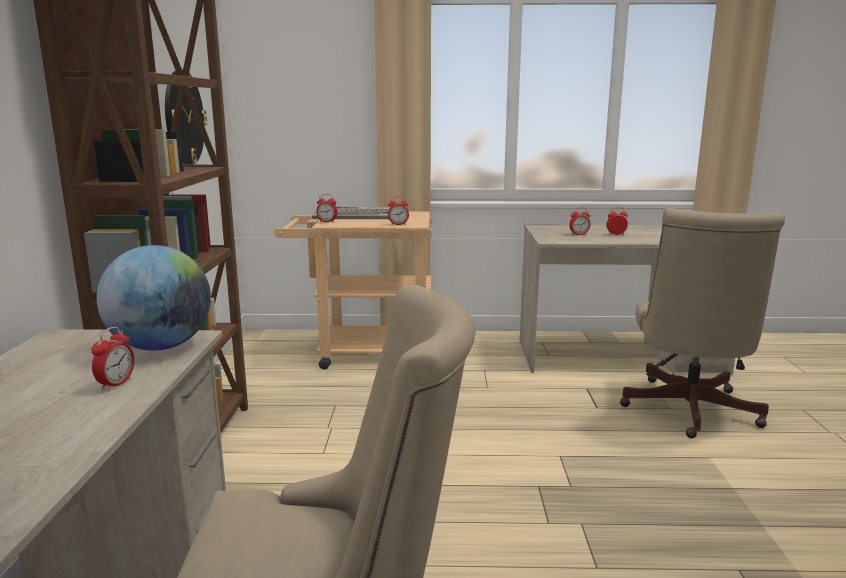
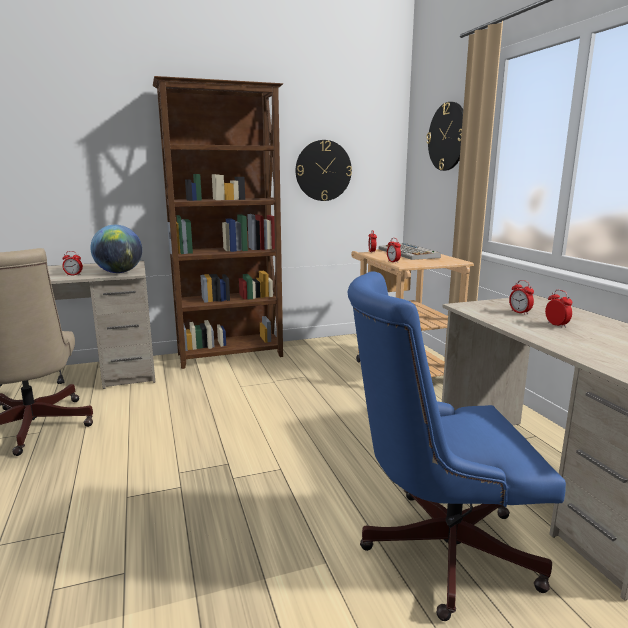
camera: 70 degrees right, 0 degrees up
beige office chair [620,208,785,438] -> blue office chair [348,271,566,621]
none -> wall clock [426,102,463,171]

